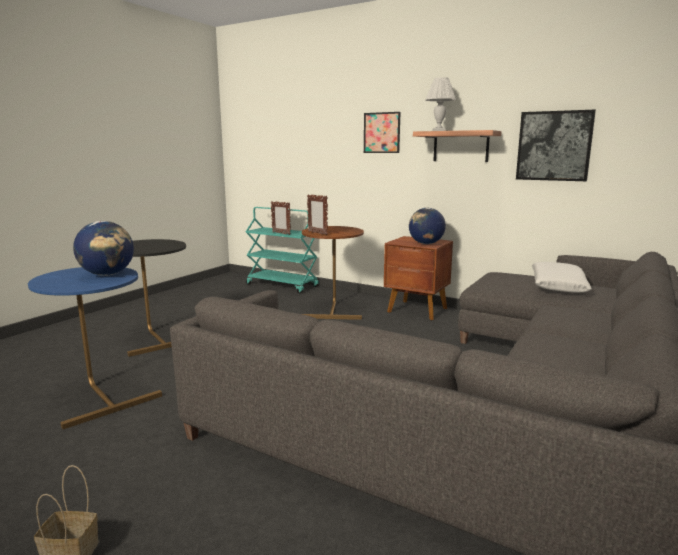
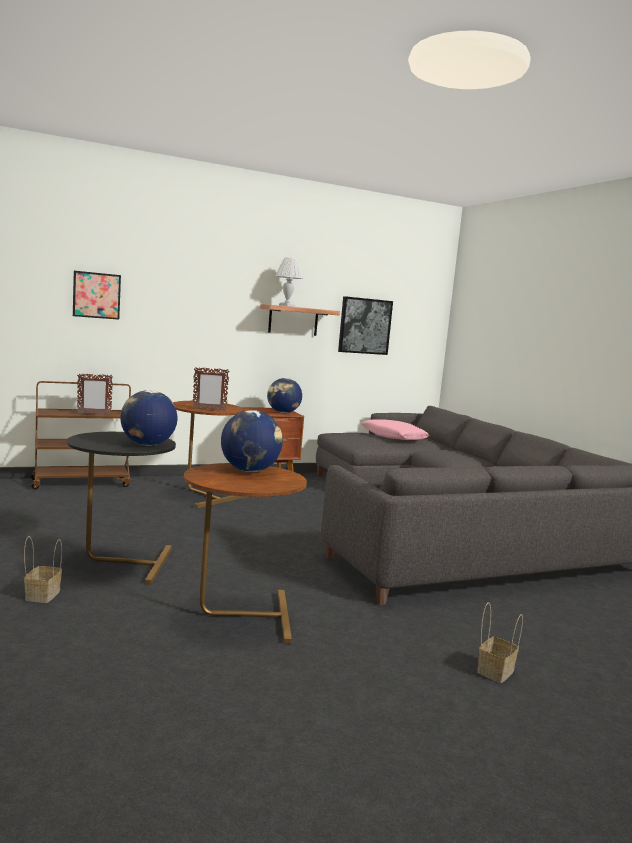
camera: 55 degrees left, 5 degrees down
blue side table [28,267,162,429] -> brown side table [184,463,307,644]
turquoise cart [246,207,319,293] -> brown cart [31,381,131,490]
picture [364,112,401,153] -> picture moved to [73,271,121,320]
white pillow [532,262,592,293] -> pink pillow [361,419,430,440]
none -> basket [24,536,62,603]
none -> globe [120,390,177,446]

